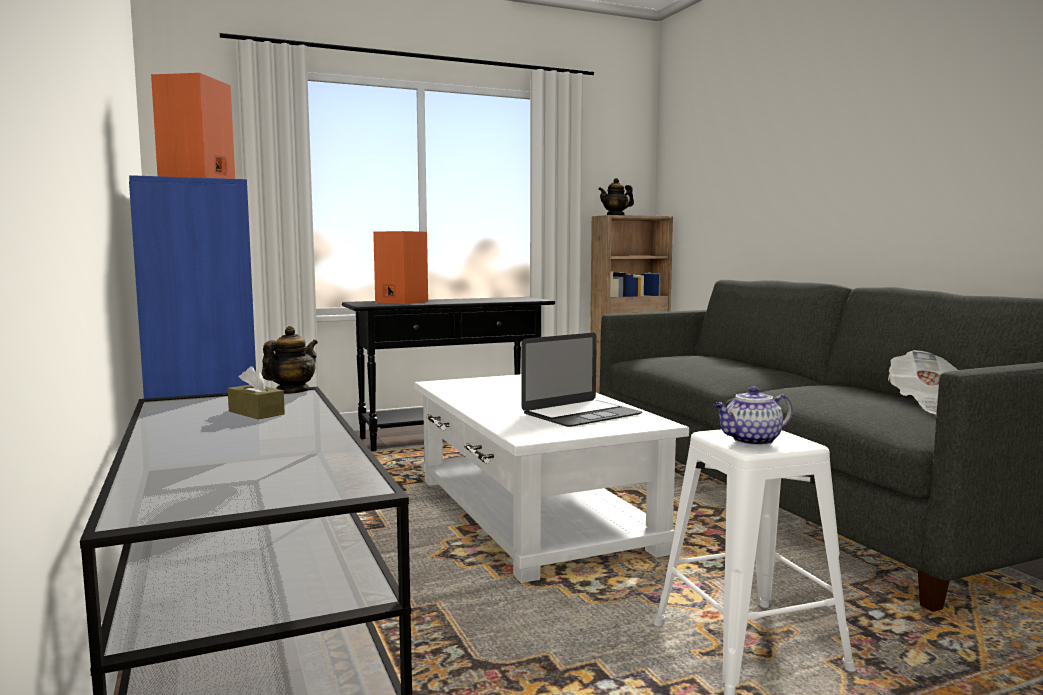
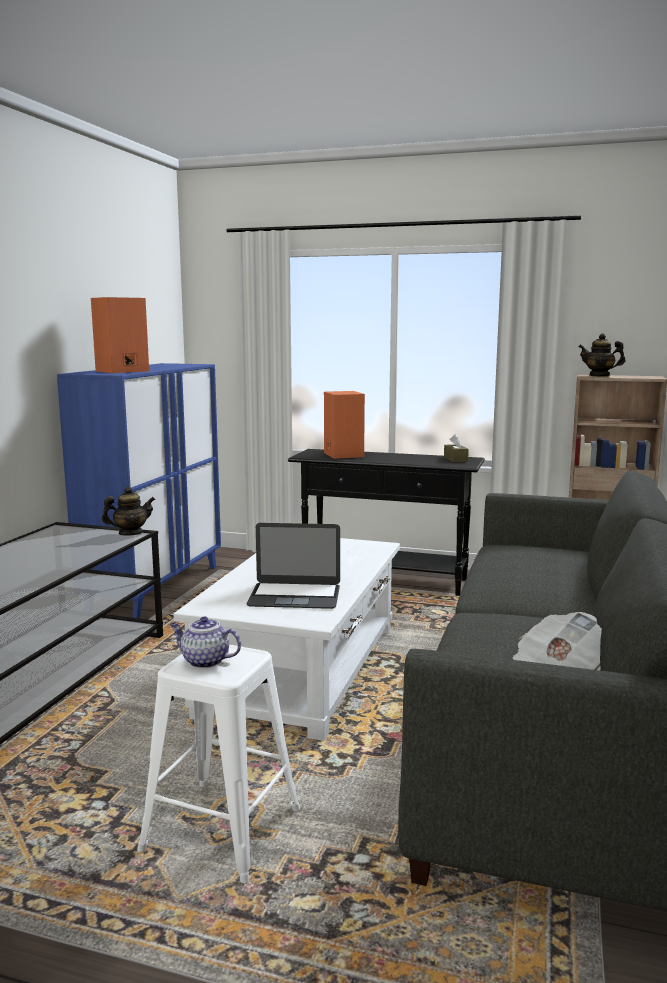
camera: 40 degrees right, 5 degrees up
brown tissue box [228,366,285,419] -> brown tissue box moved to [444,434,469,462]

